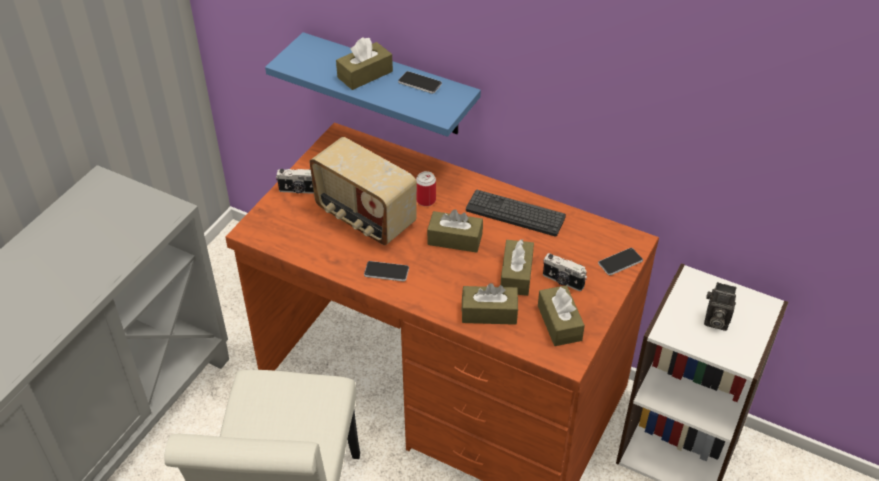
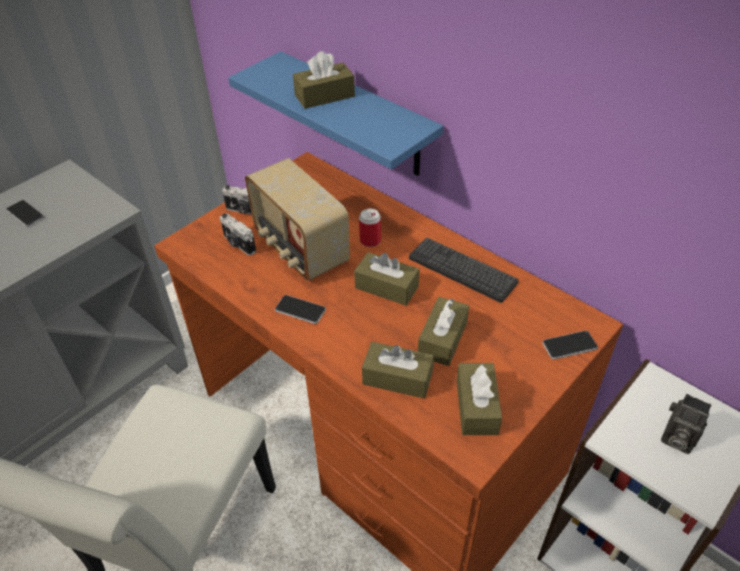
camera: 15 degrees right, 0 degrees up
phone [398,71,442,94] -> phone moved to [6,200,45,227]
camera [543,253,587,291] -> camera moved to [220,213,256,256]

